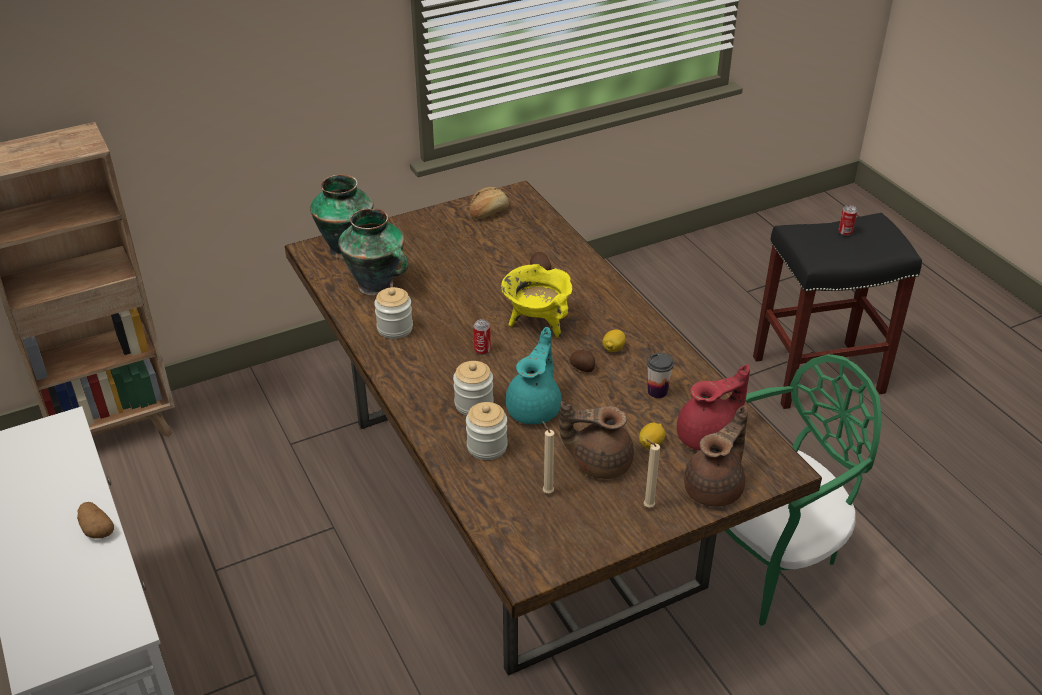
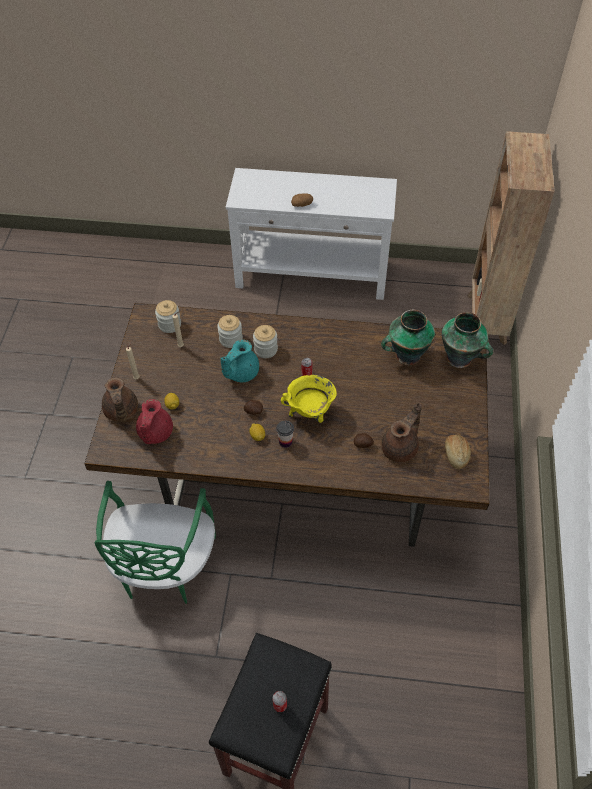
camera: 125 degrees right, 15 degrees up
jar [374,287,413,339] -> jar moved to [155,300,181,333]
turquoise teapot [506,327,562,424] -> turquoise teapot turned 75 degrees clockwise [221,340,259,382]
brown teapot [559,401,634,479] -> brown teapot moved to [381,402,421,462]
cup [647,353,674,398] -> cup moved to [276,421,294,448]

